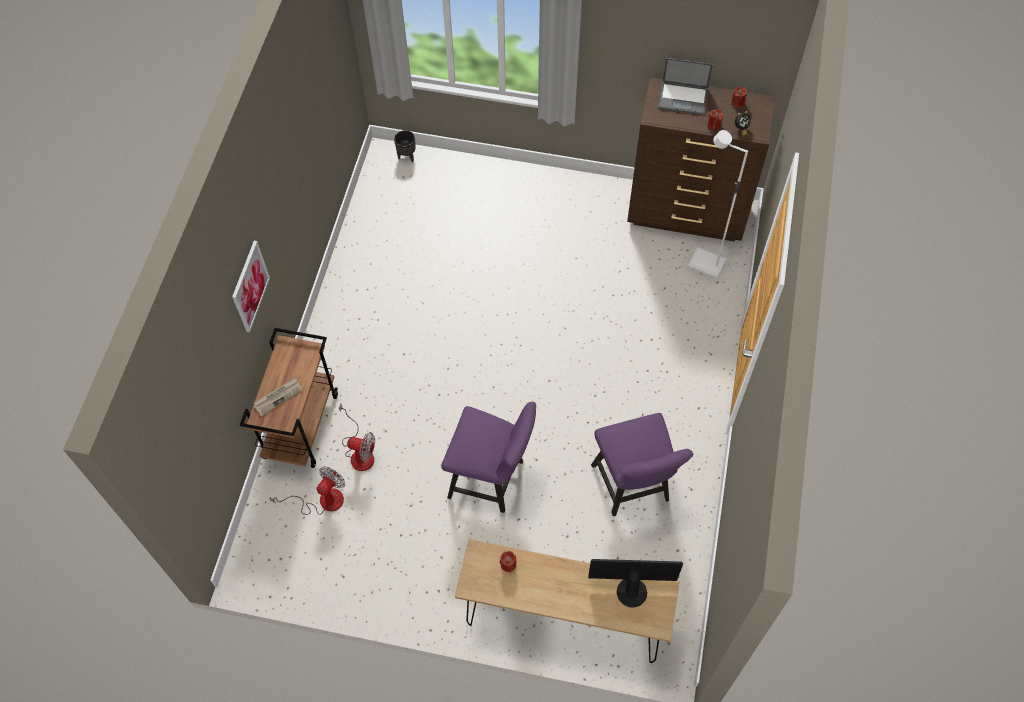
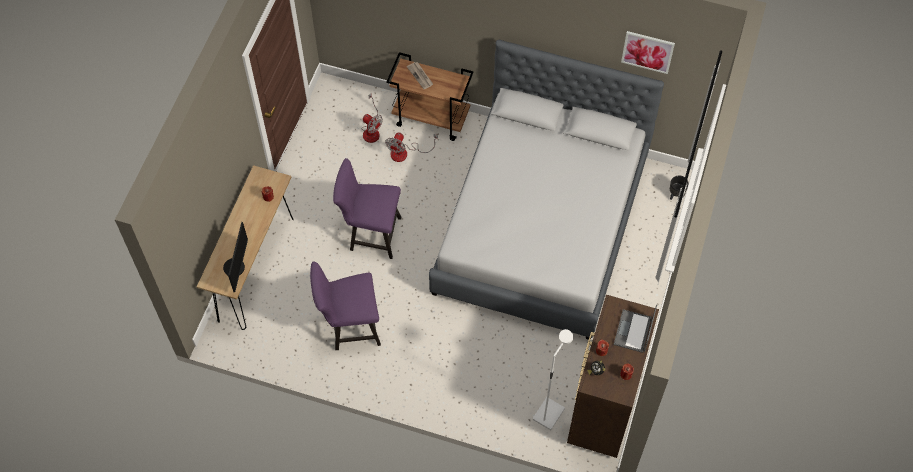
camera: 95 degrees right, 0 degrees up
picture [232,241,270,332] -> picture moved to [621,31,675,74]
purple chair [441,402,536,513] -> purple chair turned 75 degrees clockwise [333,158,401,259]
none -> grey bed [429,39,664,340]

